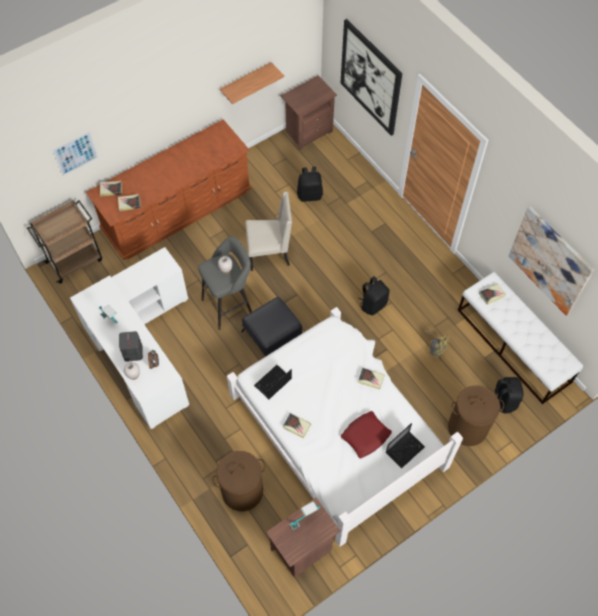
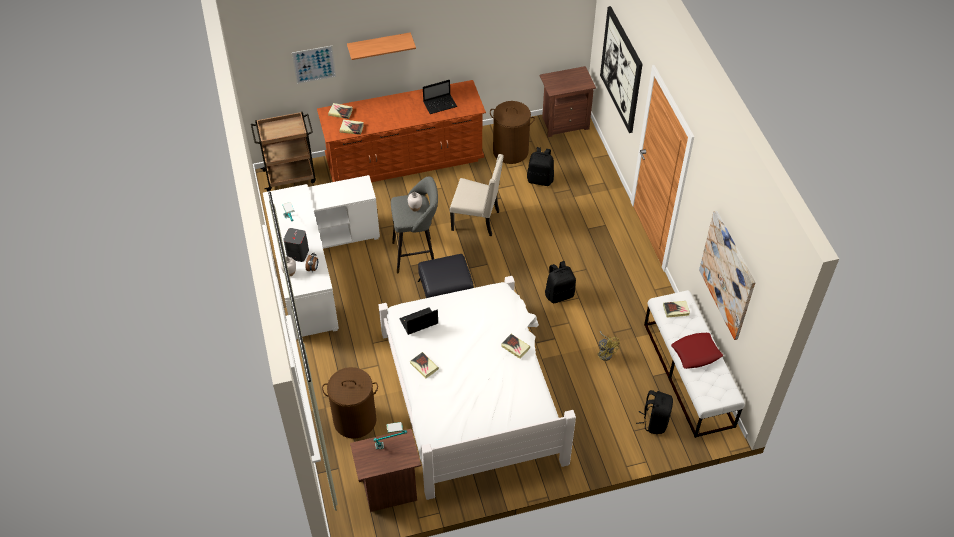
camera: 20 degrees right, 10 degrees down
shelf [220,62,284,104] -> shelf moved to [347,32,416,60]
red pillow [341,411,392,459] -> red pillow moved to [671,333,723,369]
laptop [386,423,425,468] -> laptop moved to [423,80,457,114]
brown laundry basket [448,385,504,446] -> brown laundry basket moved to [490,101,535,164]

